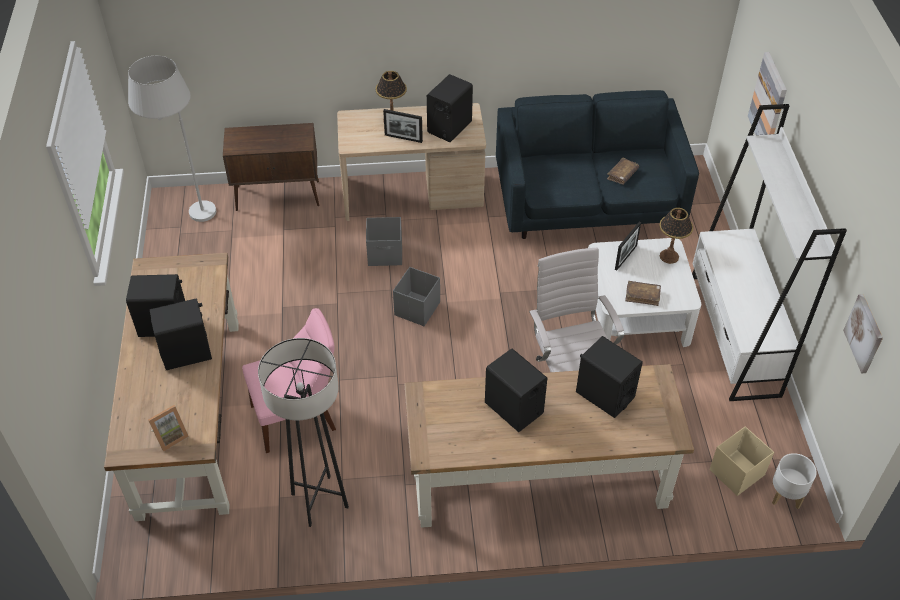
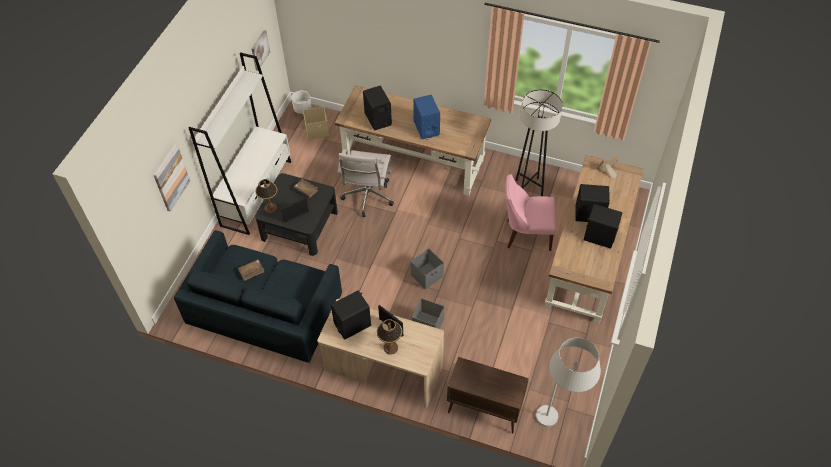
camera: 155 degrees left, 5 degrees up
black speaker [485,349,547,432] -> blue speaker [413,95,440,139]
white coffee table [588,238,701,347] -> black coffee table [255,173,338,256]

